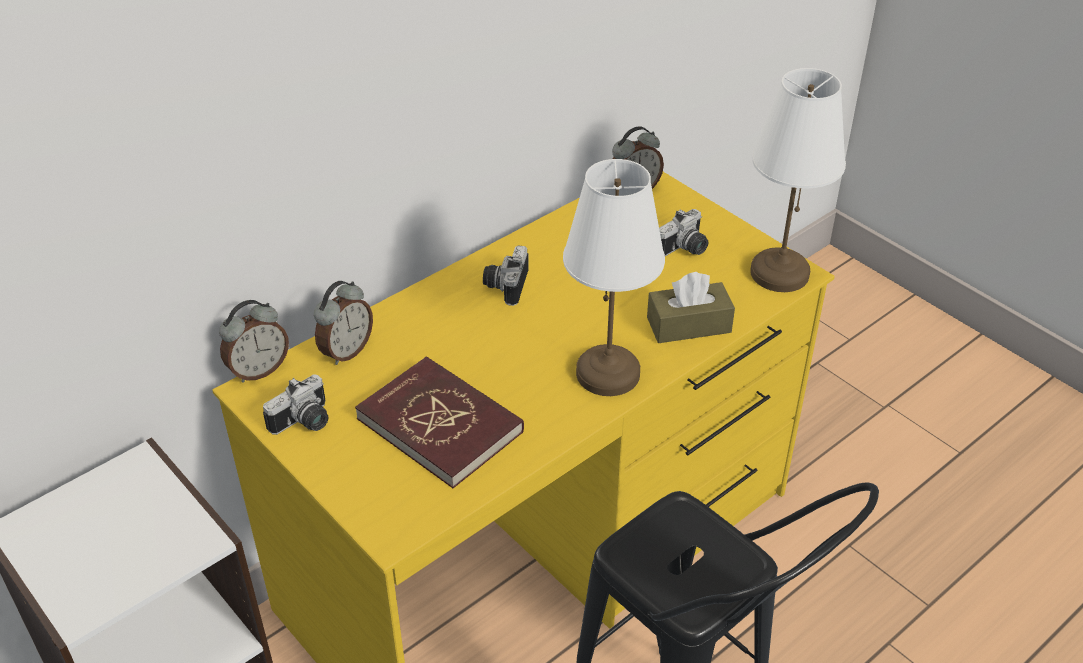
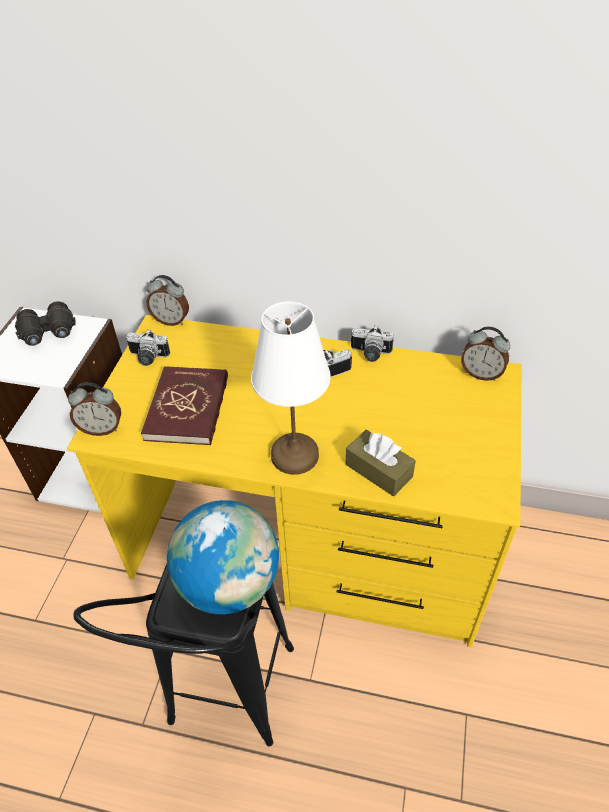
camera: 55 degrees right, 5 degrees up
alarm clock [314,281,373,365] -> alarm clock moved to [68,382,121,436]
camera [659,209,708,256] -> camera moved to [351,325,394,362]
white table lamp [750,68,846,292] -> none
none -> black binoculars [15,301,76,346]
none -> globe [167,500,279,614]

